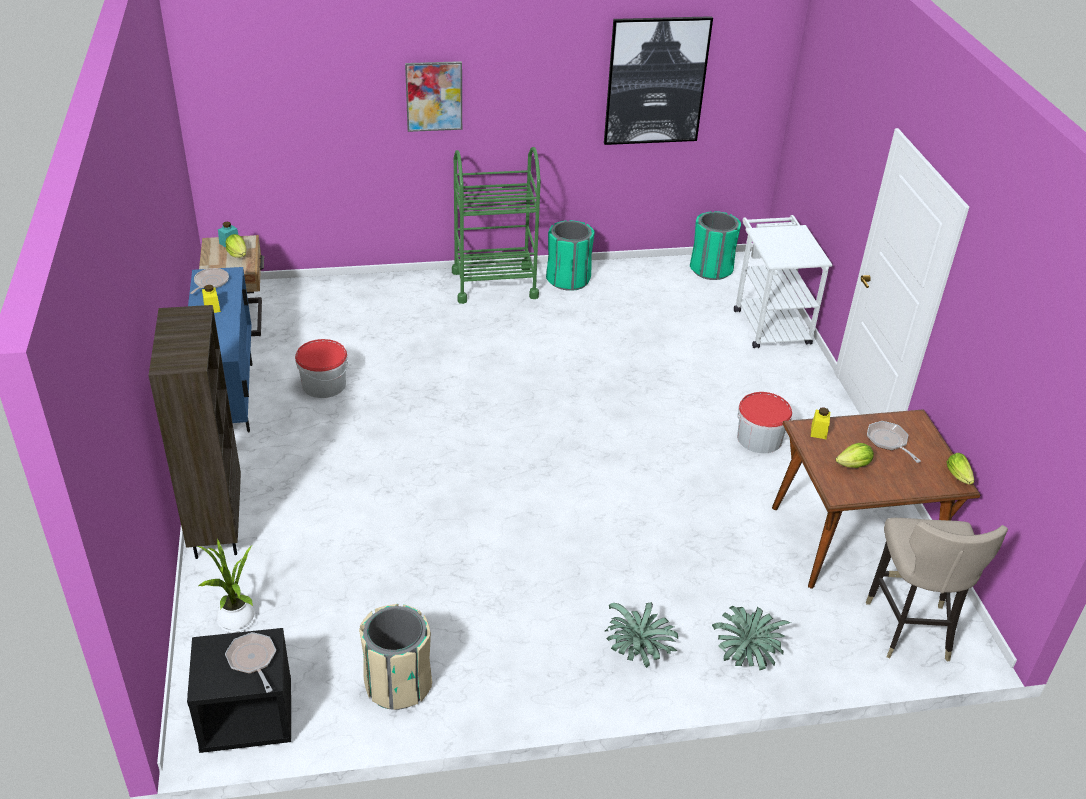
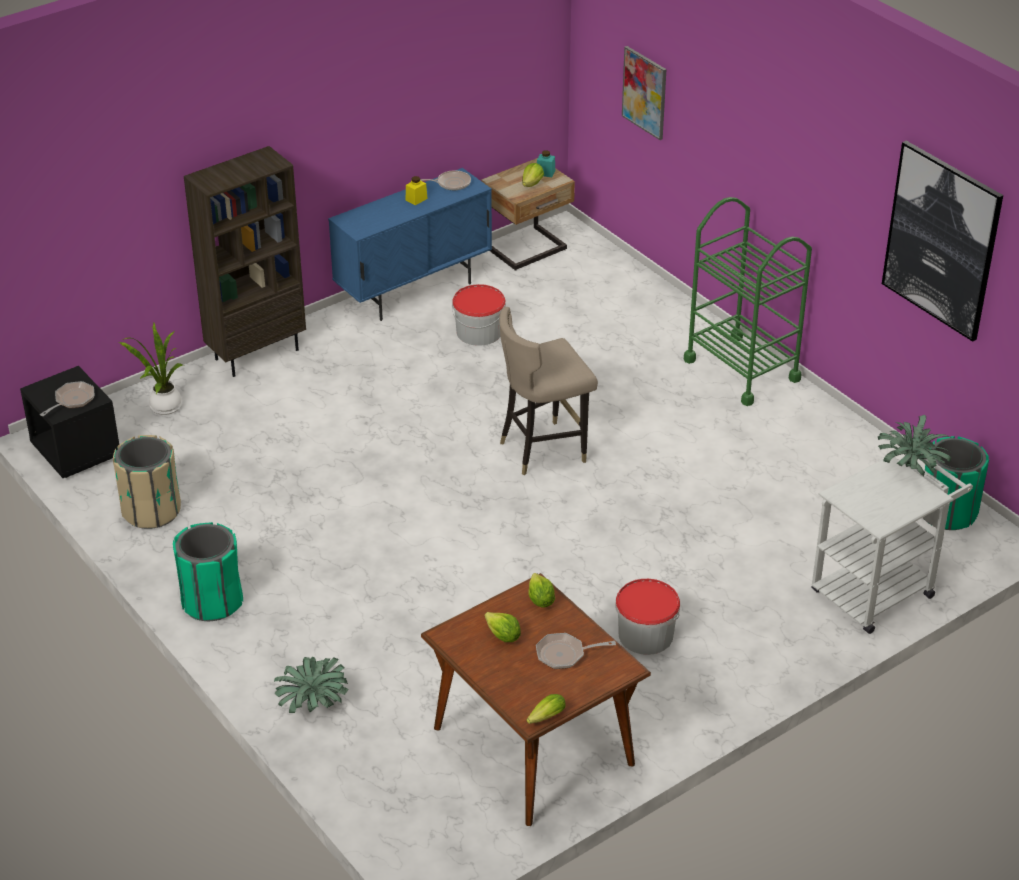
camera: 65 degrees right, 0 degrees up
picture [405,61,462,132] -> picture moved to [622,46,667,140]
green trash can [546,220,595,291] -> green trash can moved to [173,522,243,621]
potted plant [605,602,678,668] -> potted plant moved to [878,415,952,476]
yellow jar [811,407,830,439] -> lettuce [528,573,555,608]
beige stool [866,518,1008,662] -> beige stool moved to [499,307,598,475]
frying pan [867,421,921,463] -> frying pan turned 135 degrees counterclockwise [536,633,616,669]

